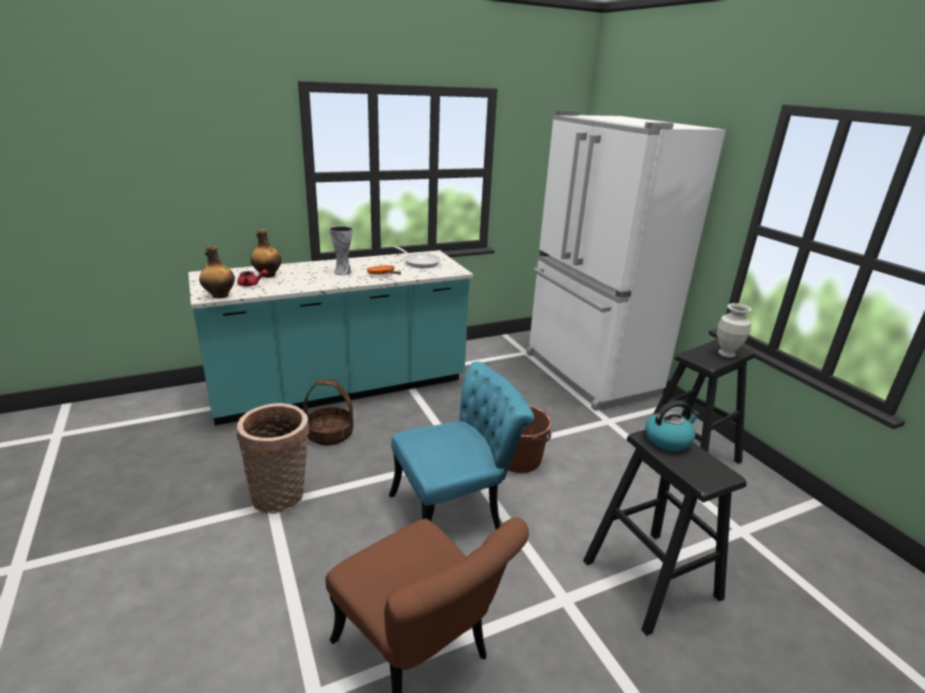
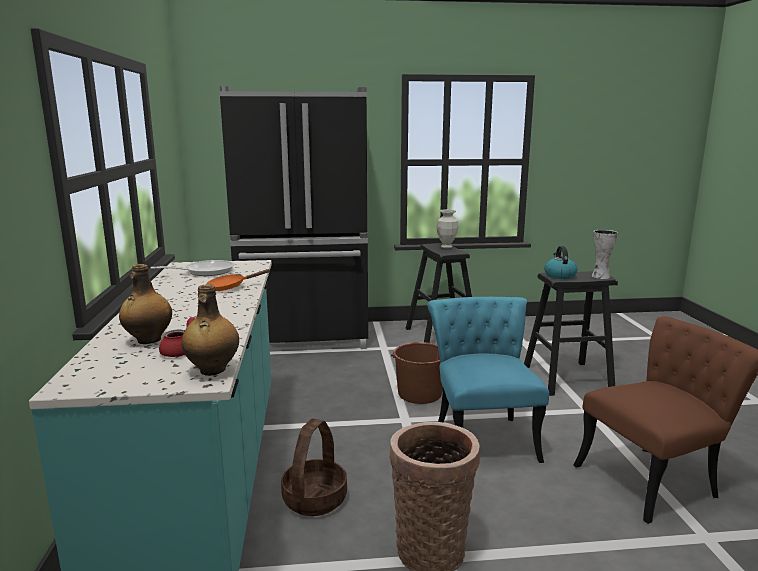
camera: 70 degrees left, 10 degrees down
vase [329,226,352,275] -> vase moved to [592,230,618,279]
white fridge [526,110,726,411] -> black fridge [219,86,368,351]

